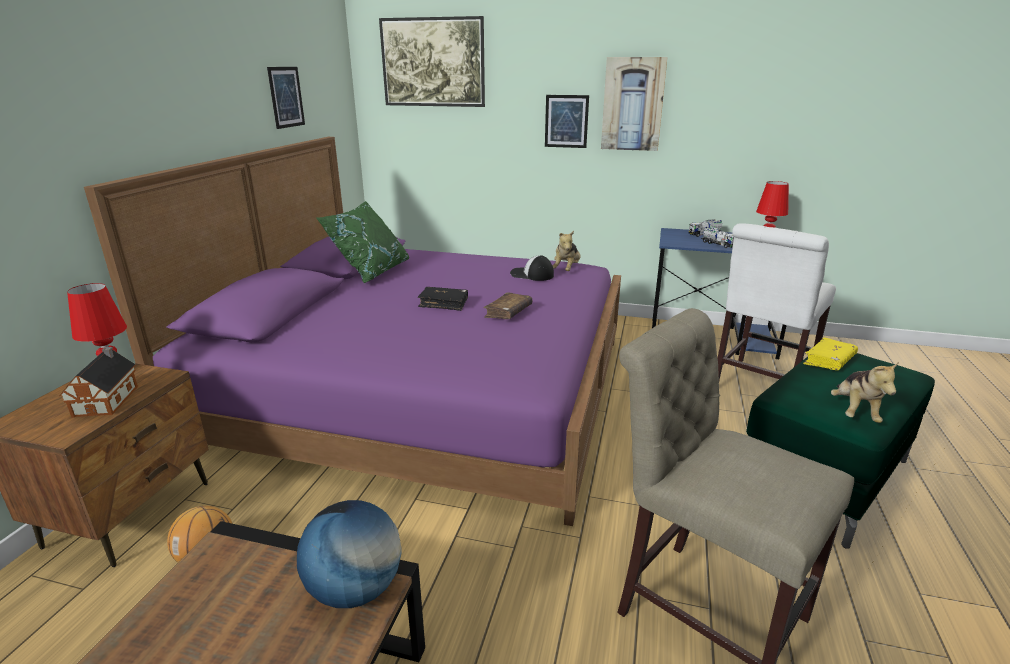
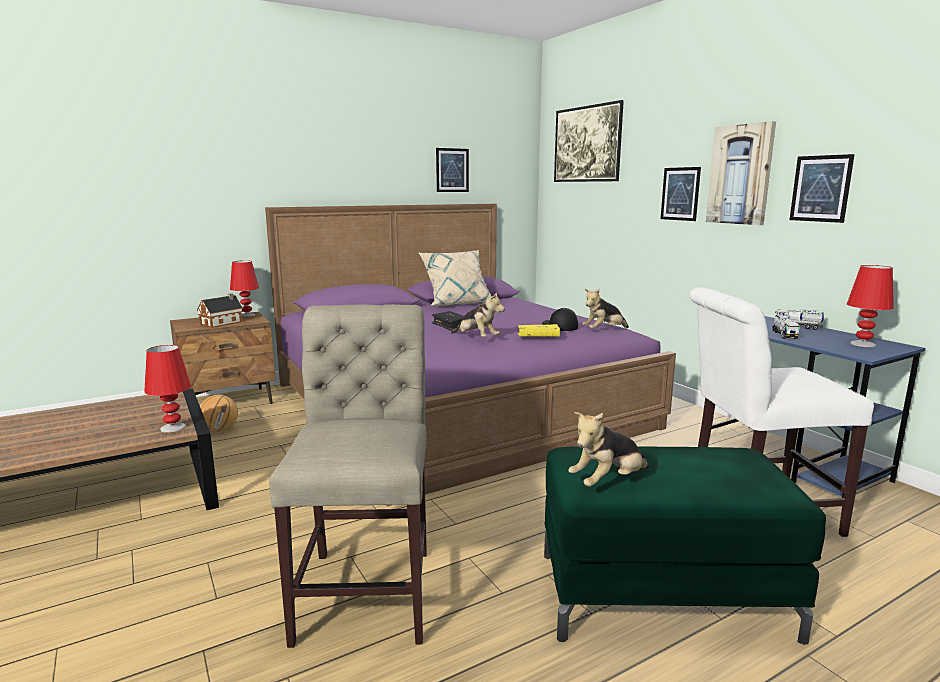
camera: 45 degrees right, 10 degrees down
globe [297,500,401,608] -> red table lamp [144,345,191,433]
green pillow [316,201,409,283] -> beige pillow [418,250,492,306]
brown book [483,292,532,319] -> plush toy [451,291,505,337]
yellow book [803,337,858,370] -> yellow book moved to [517,324,560,337]
none -> picture [790,154,855,223]

